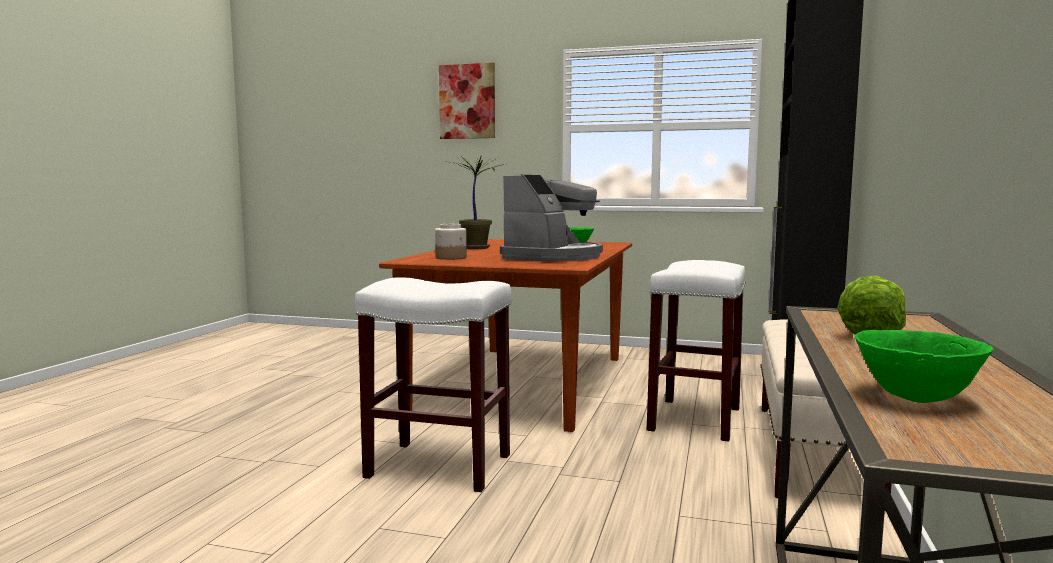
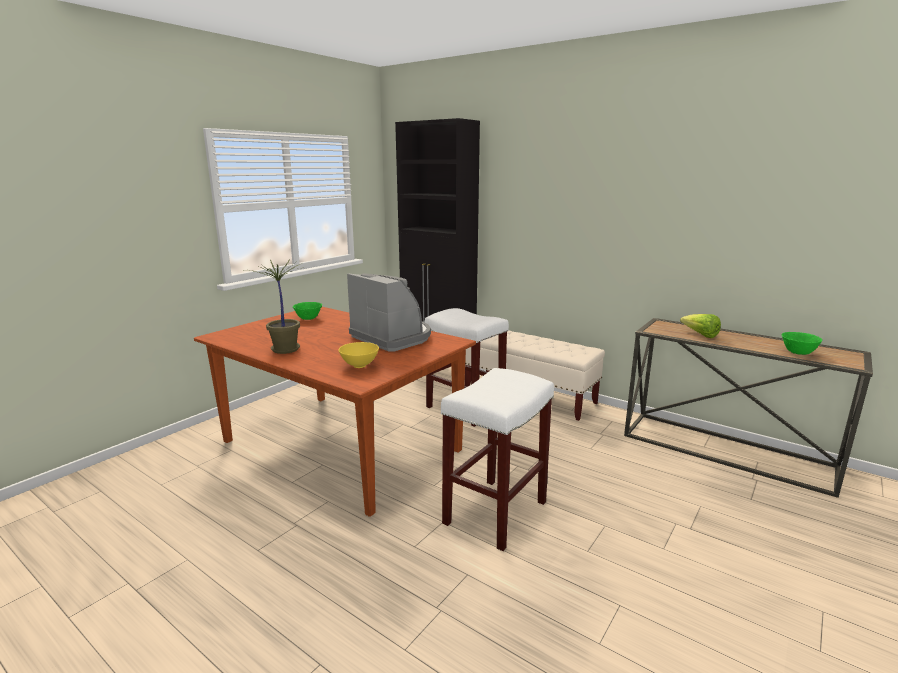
camera: 70 degrees left, 10 degrees up
jar [435,224,467,260] -> yellow bowl [338,342,379,368]
picture [439,63,495,139] -> none

